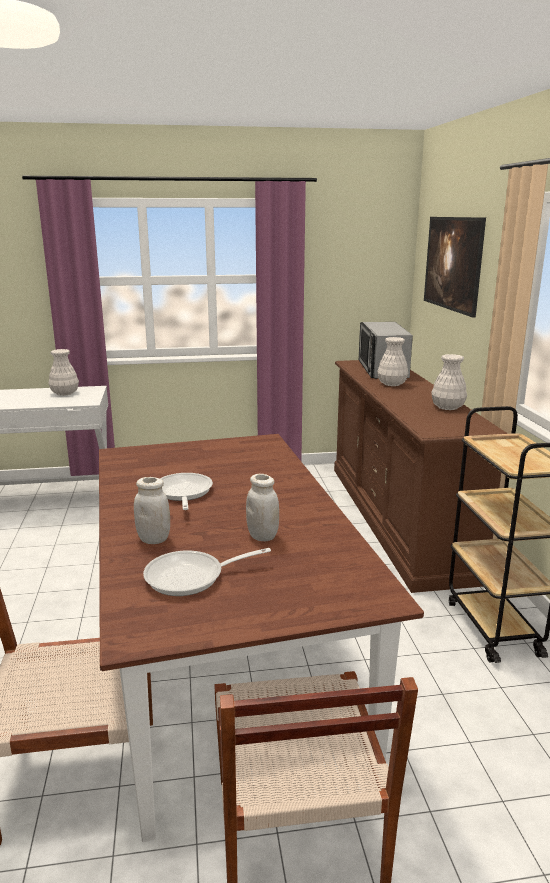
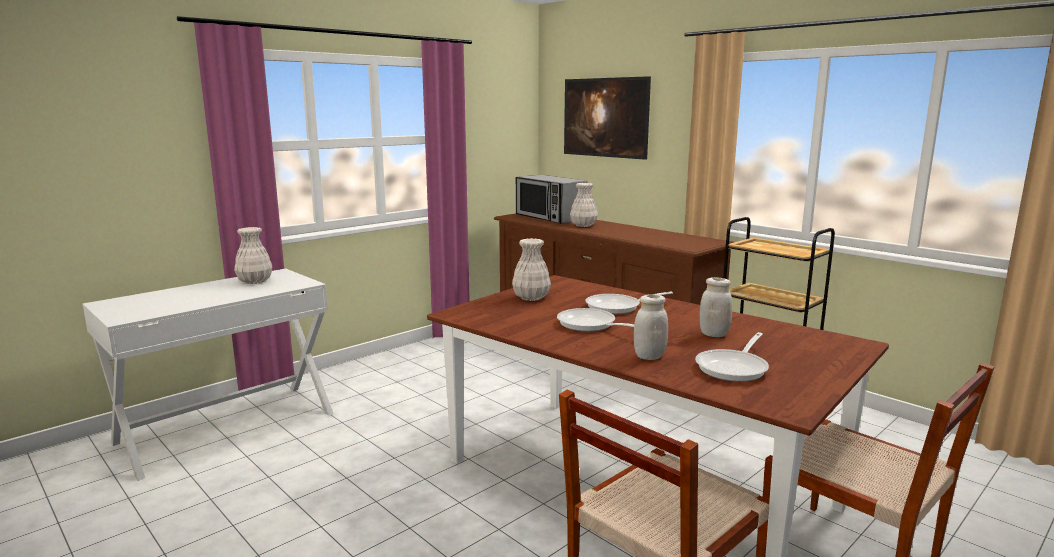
camera: 35 degrees left, 5 degrees down
white vase [431,354,467,410] -> white vase moved to [512,238,551,301]
none -> frying pan [586,291,673,314]

